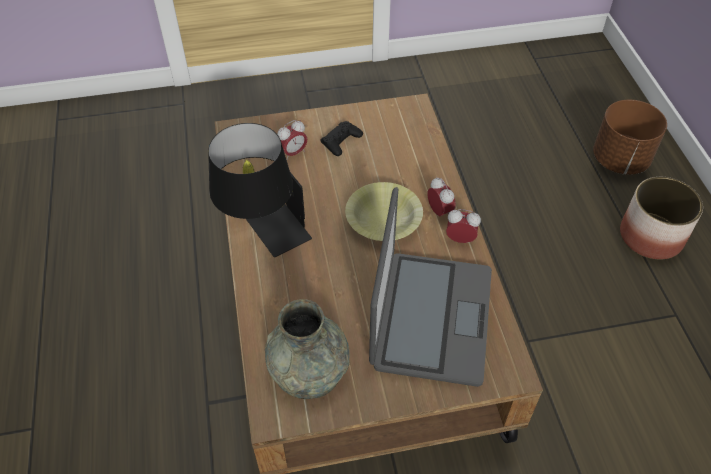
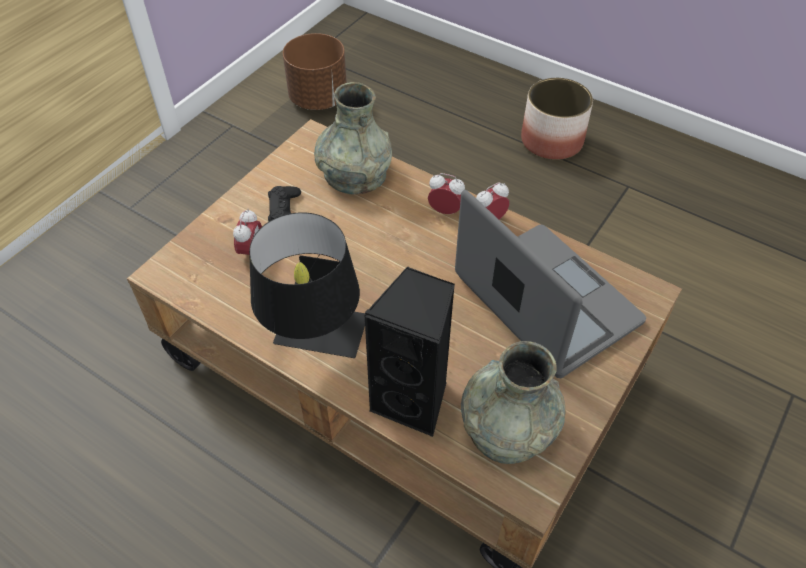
camera: 45 degrees left, 0 degrees up
yellow bowl [345,182,423,241] -> none
brown planter [593,100,667,175] -> brown planter moved to [283,33,347,110]
none -> grey vase [314,82,392,195]
none -> black speaker [363,267,455,437]

